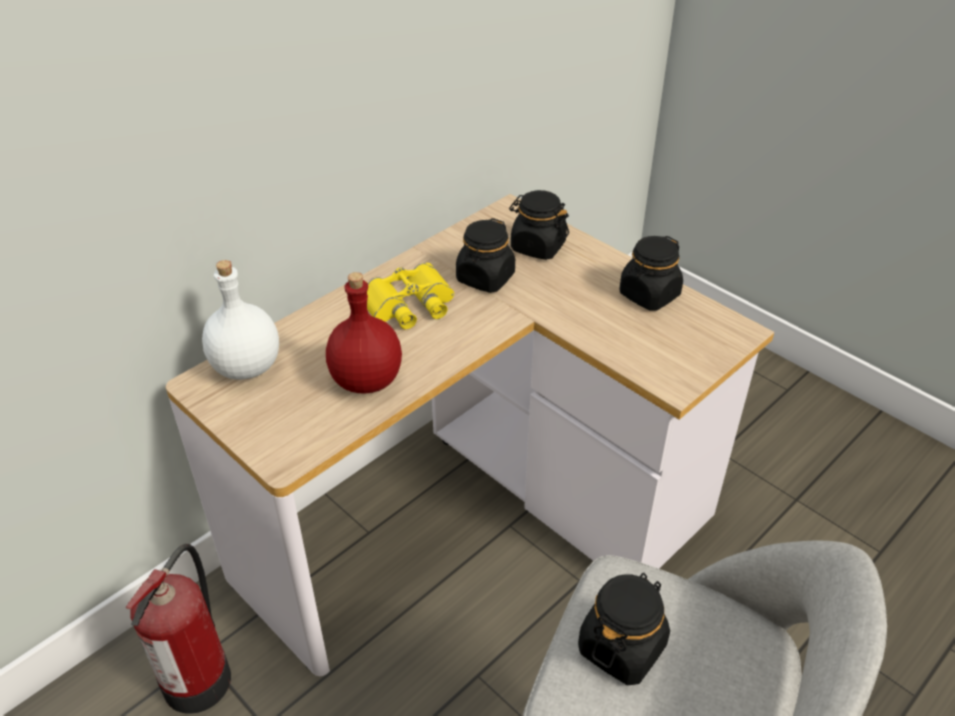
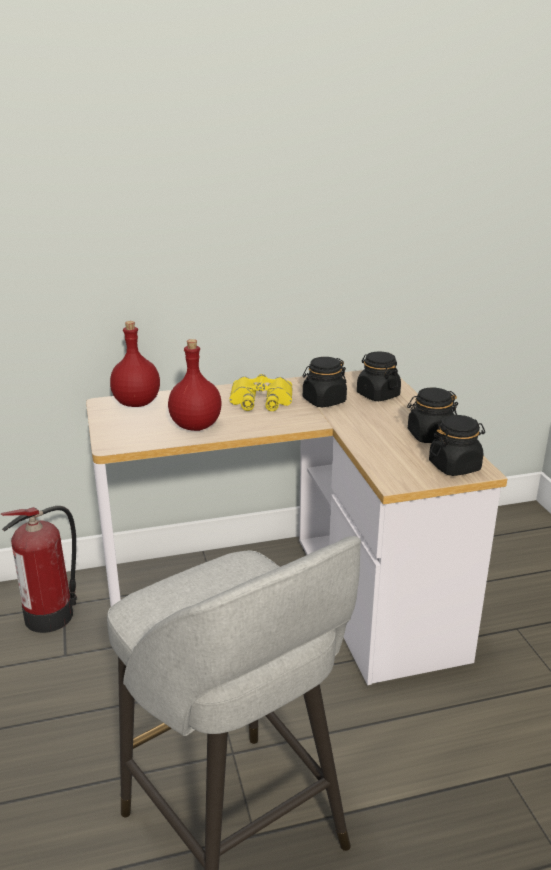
camera: 30 degrees right, 15 degrees down
white bottle [202,260,279,380] -> red bottle [110,321,160,407]
black jar [578,572,670,685] -> black jar moved to [429,415,485,476]

